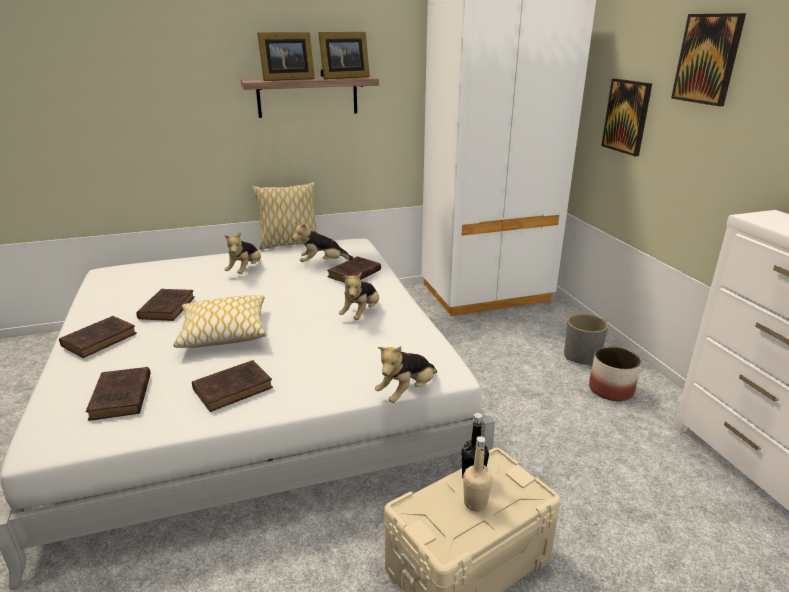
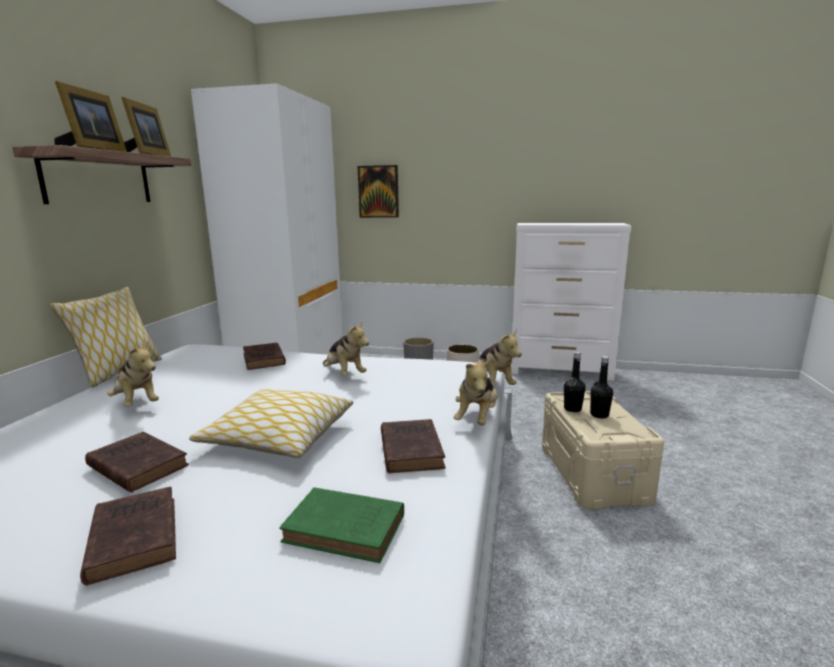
camera: 60 degrees left, 10 degrees down
brown book [86,367,151,421] -> green book [279,487,404,563]
plush toy [292,222,353,262] -> plush toy moved to [454,359,498,425]
beige bottle [463,436,492,512] -> black bottle [590,356,613,418]
picture [671,13,746,106] -> none

